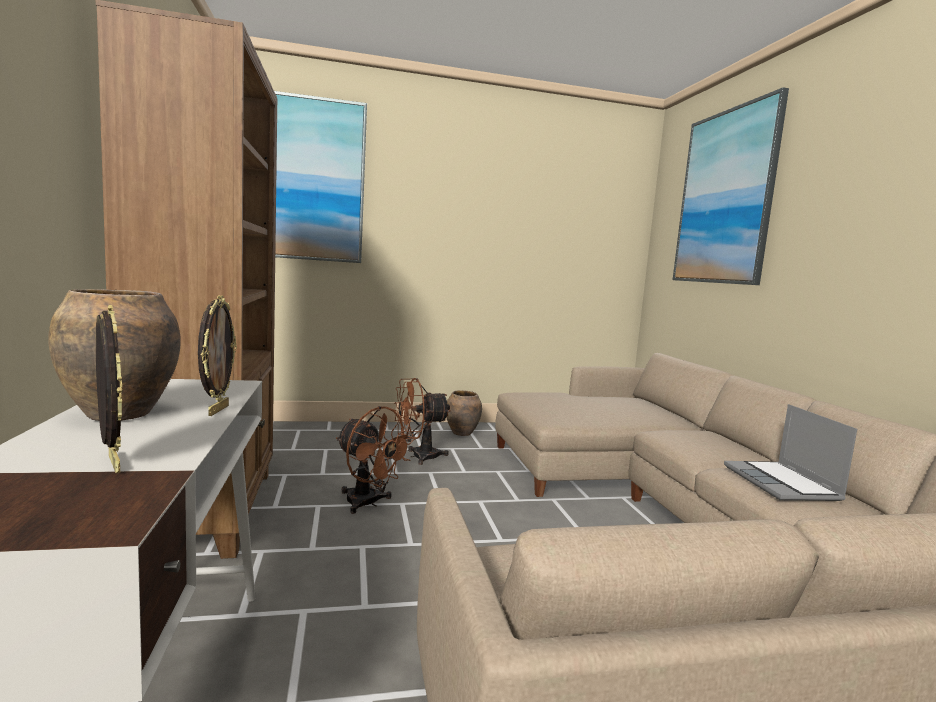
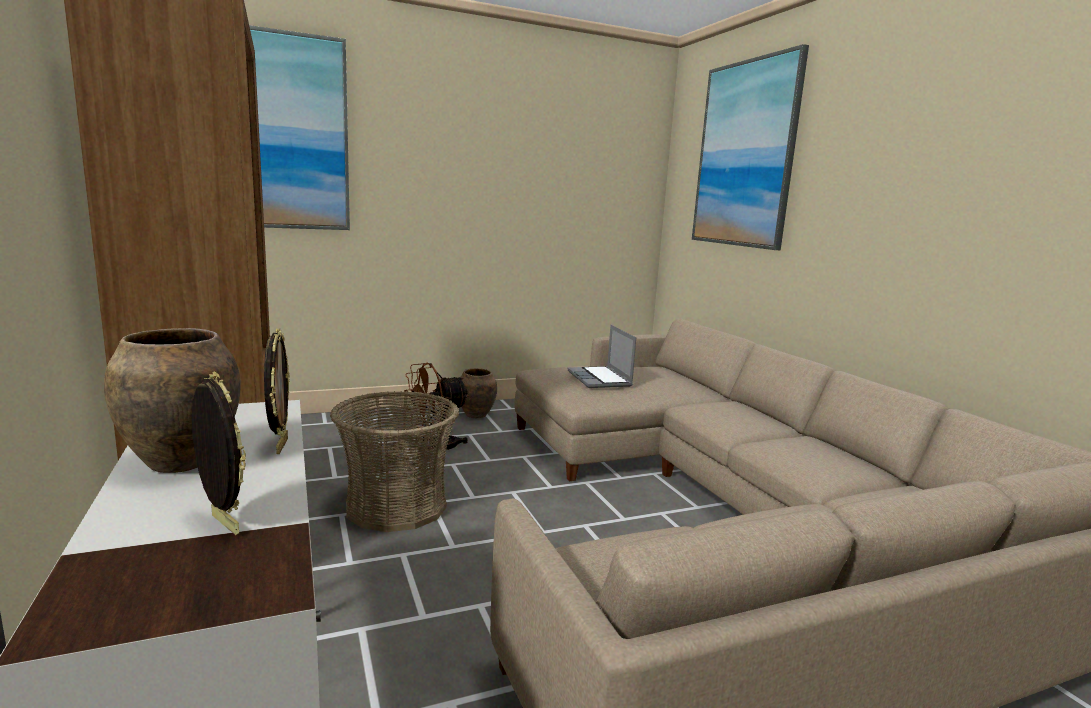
camera: 10 degrees left, 5 degrees up
brown fan [336,406,415,514] -> basket [330,391,459,532]
laptop [724,404,857,501] -> laptop moved to [568,325,636,388]

